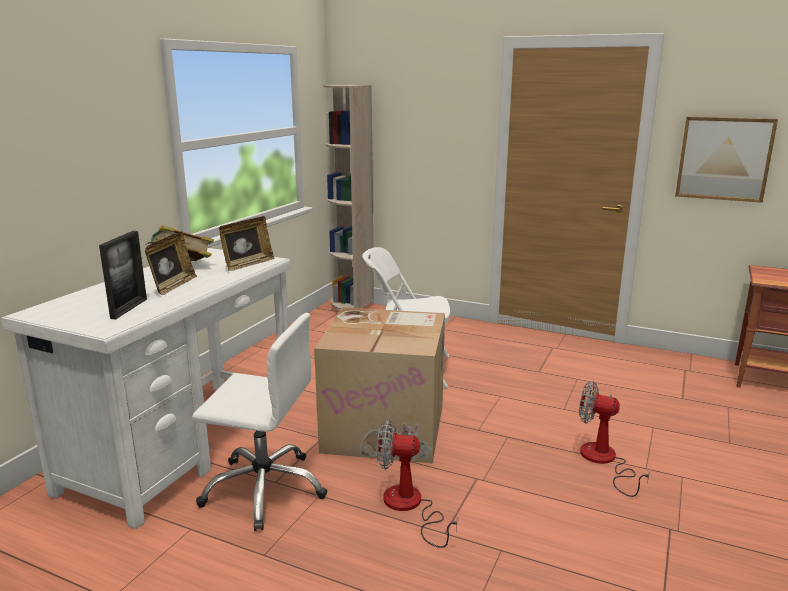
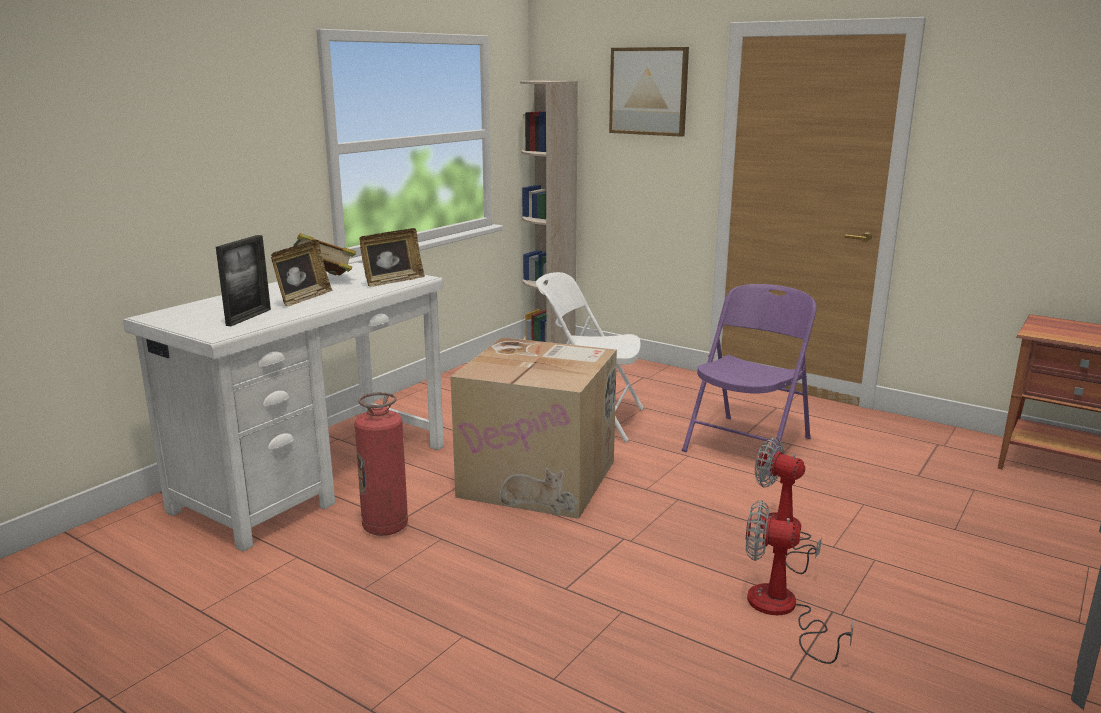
camera: 10 degrees right, 0 degrees up
white office chair [192,313,328,531] -> fire extinguisher [354,392,408,536]
fan [377,420,458,548] -> fan moved to [746,500,853,664]
picture [675,117,778,203] -> picture moved to [609,47,689,137]
none -> purple chair [682,284,817,476]

